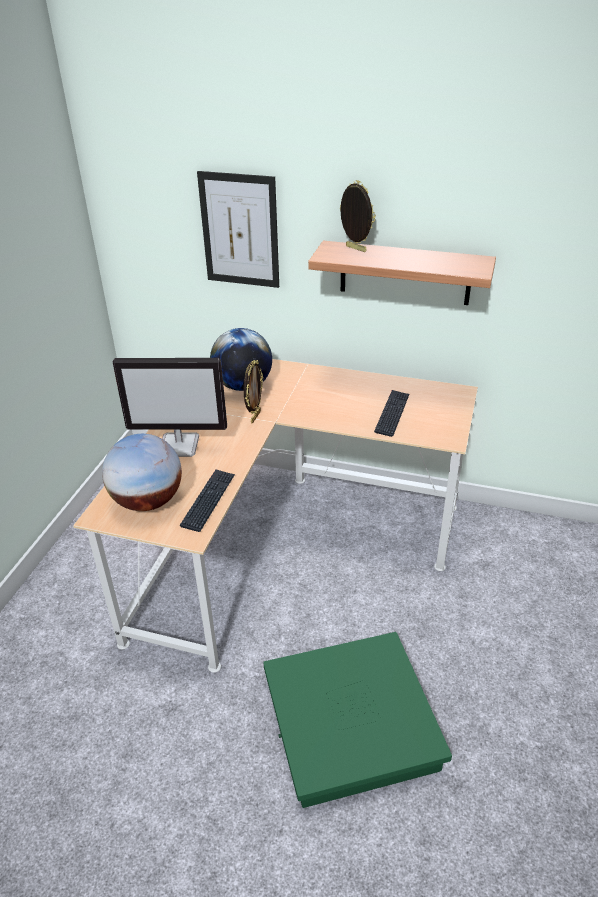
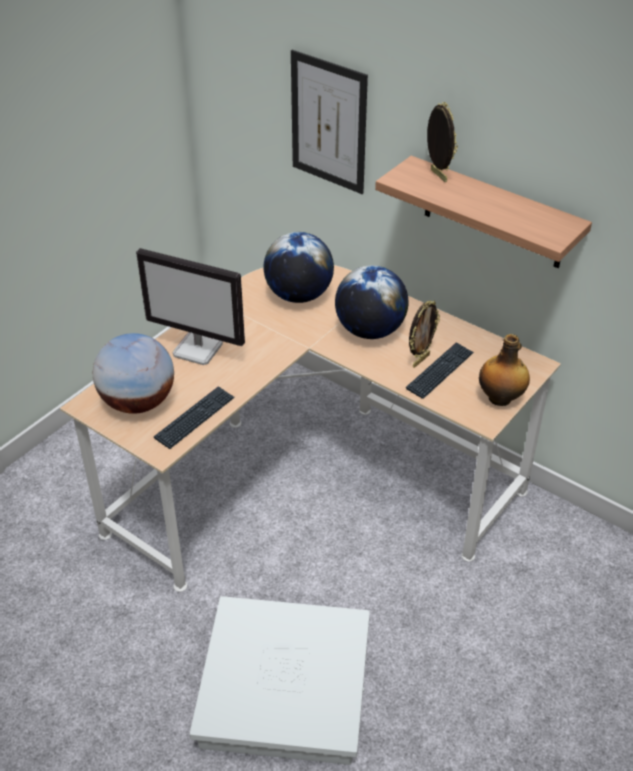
camera: 20 degrees right, 5 degrees up
picture frame [244,360,263,424] -> picture frame moved to [409,301,440,368]
green storage box [263,632,452,808] -> white storage box [190,596,370,765]
none -> globe [335,265,408,339]
none -> bottle [479,334,530,406]

